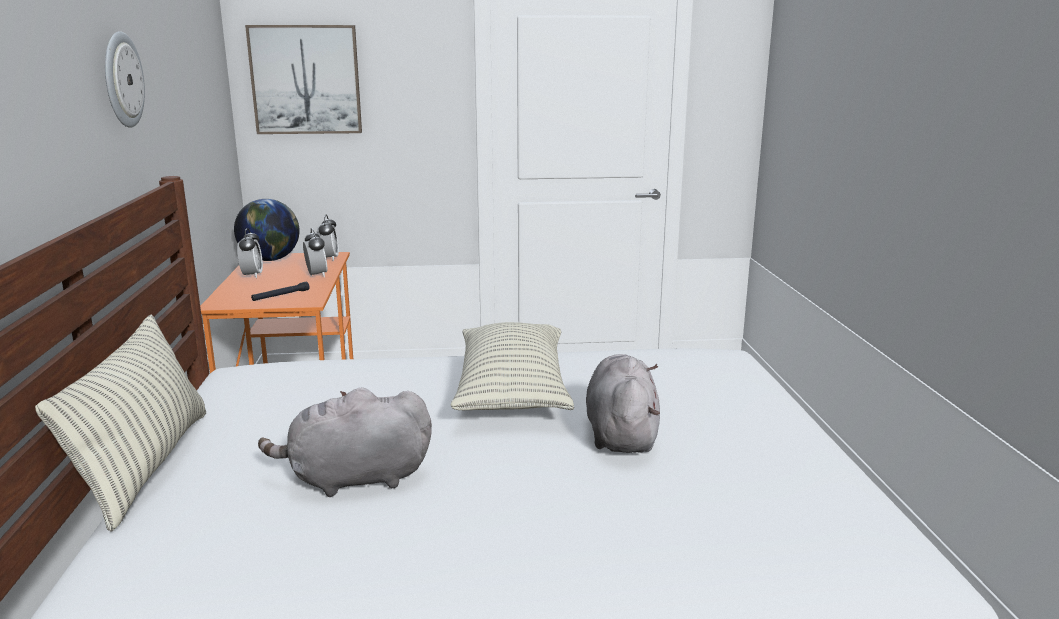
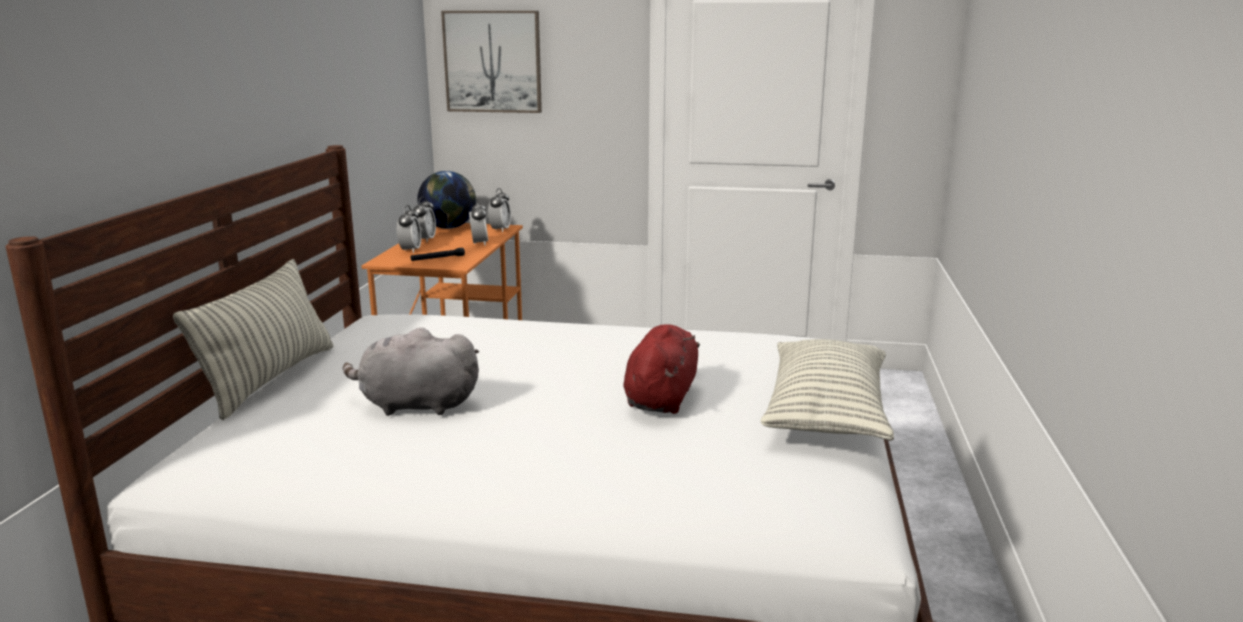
camera: 15 degrees right, 0 degrees up
wall clock [105,31,145,128] -> none
pillow [451,322,574,410] -> pillow moved to [761,339,894,441]
grey plush toy [586,354,660,453] -> red plush toy [623,324,700,414]
none -> alarm clock [397,205,421,253]

